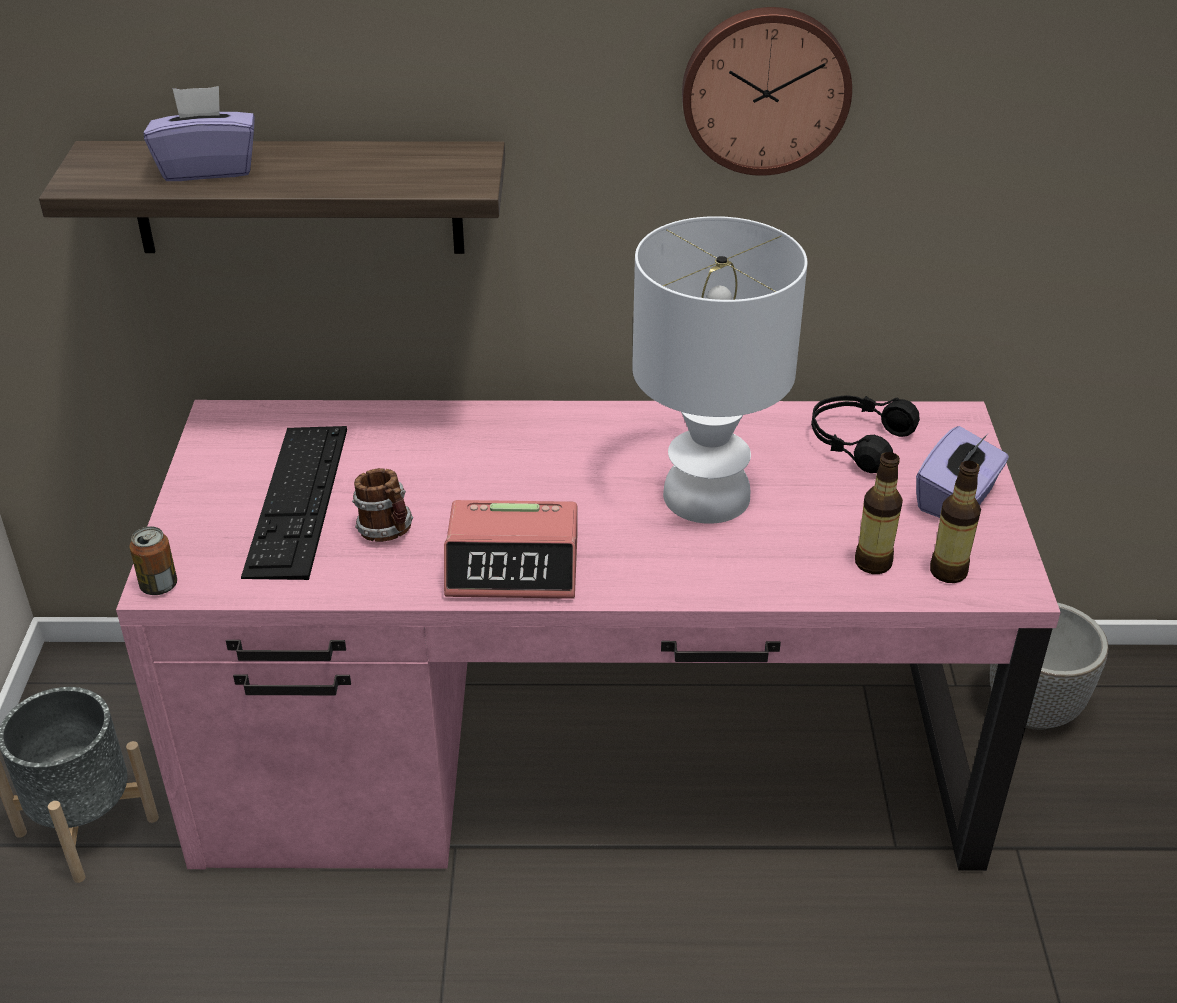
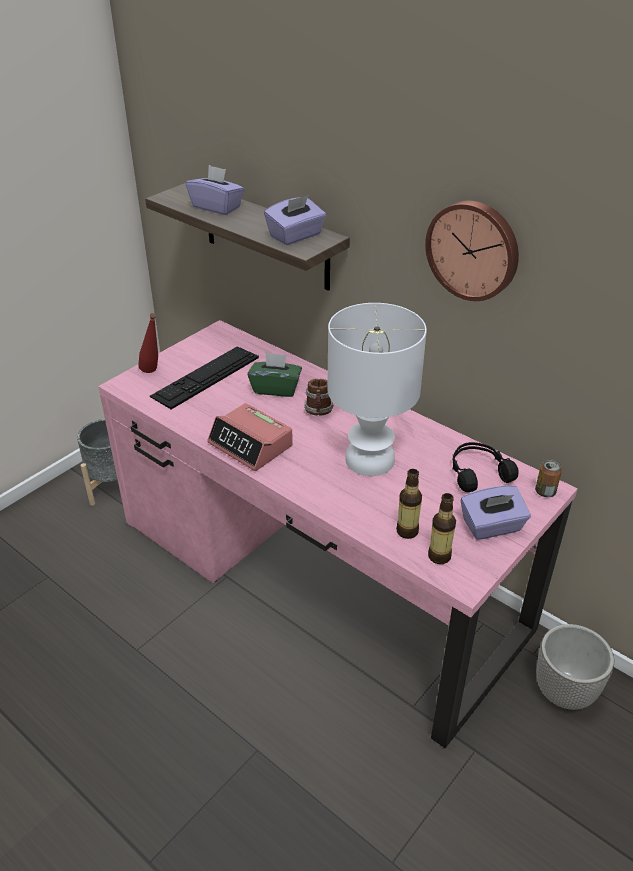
camera: 40 degrees right, 0 degrees up
can [129,526,177,595] -> can moved to [535,459,562,497]
mug [352,468,413,542] -> mug moved to [304,379,334,416]
none -> red bottle [138,313,158,373]
none -> green tissue box [248,353,302,397]
none -> purple tissue box [264,195,326,245]

